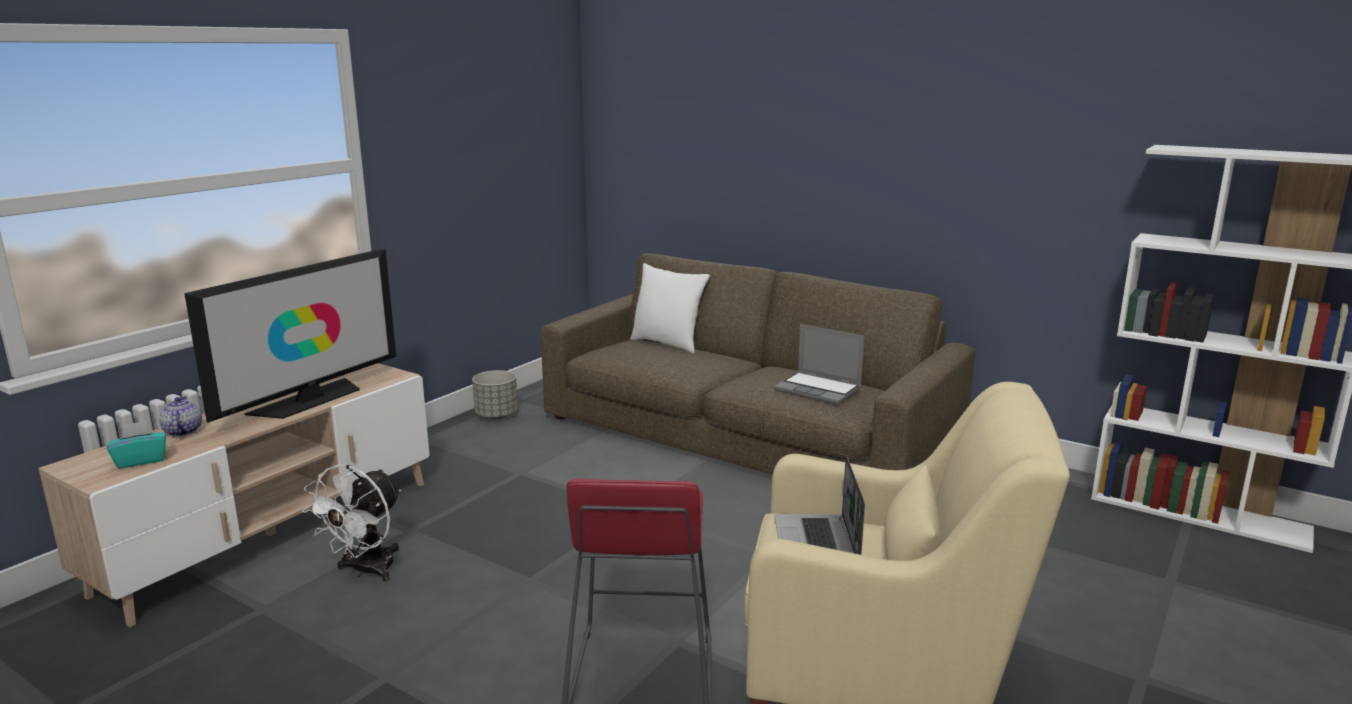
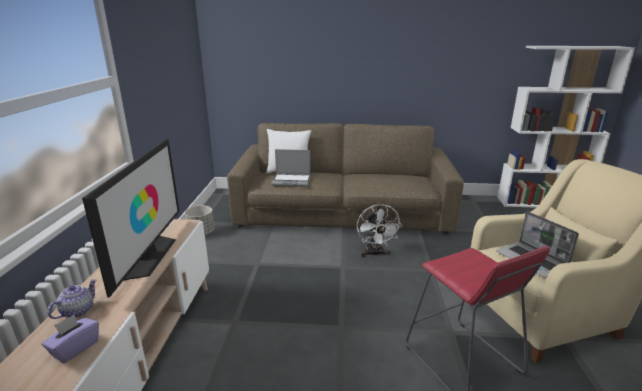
camera: 30 degrees left, 5 degrees up
turquoise tissue box [107,421,166,469] -> purple tissue box [41,314,99,363]
teapot [159,396,202,437] -> teapot turned 75 degrees clockwise [47,279,97,319]
white fan [302,465,401,581] -> white fan moved to [357,204,402,257]
laptop [774,324,864,405] -> laptop moved to [271,149,311,187]

